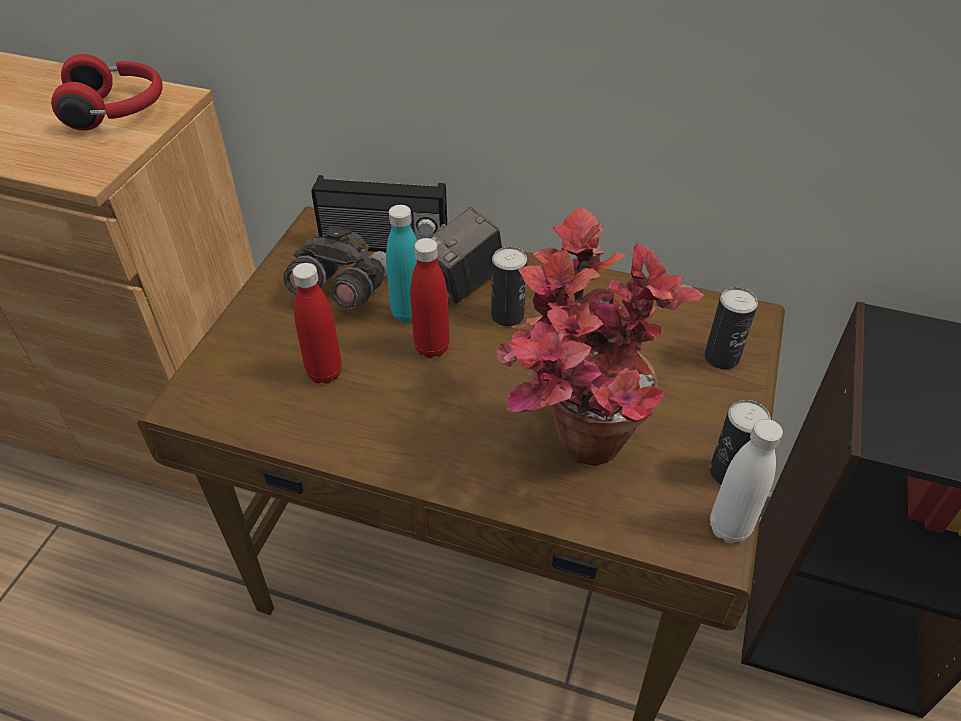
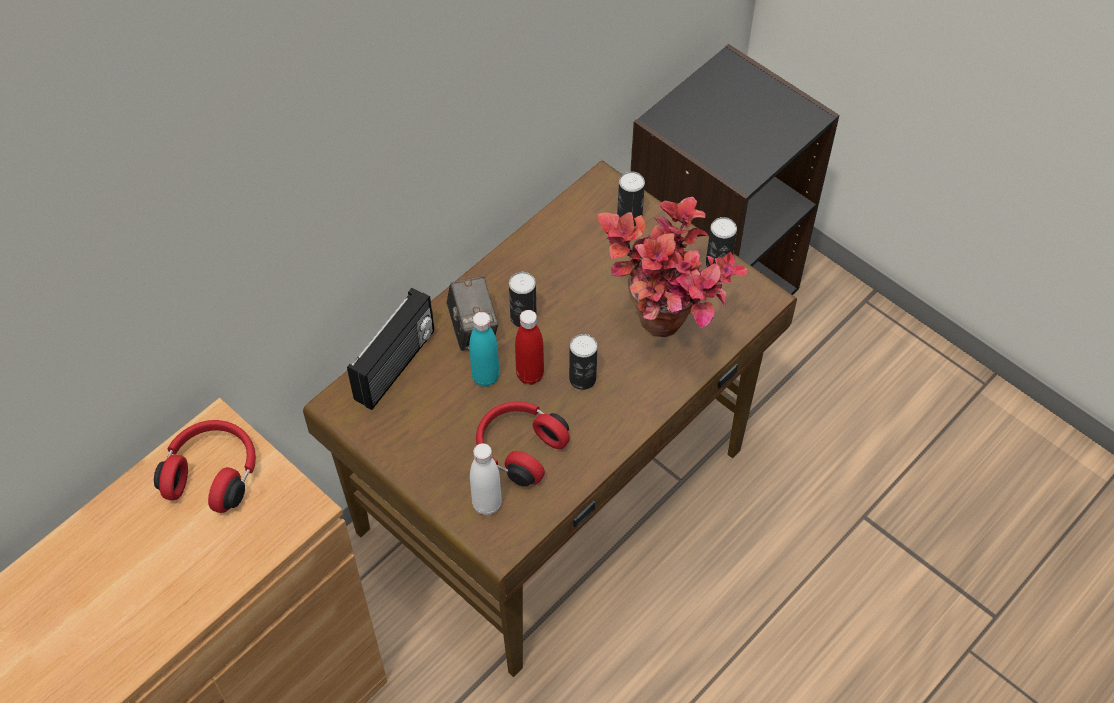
camera: 65 degrees left, 10 degrees up
grey binoculars [283,225,387,309] -> none
red bottle [292,263,342,384] -> red headphones [476,402,570,486]
white bottle [710,419,783,543] -> white bottle moved to [470,443,502,515]
none -> can [569,334,598,390]

